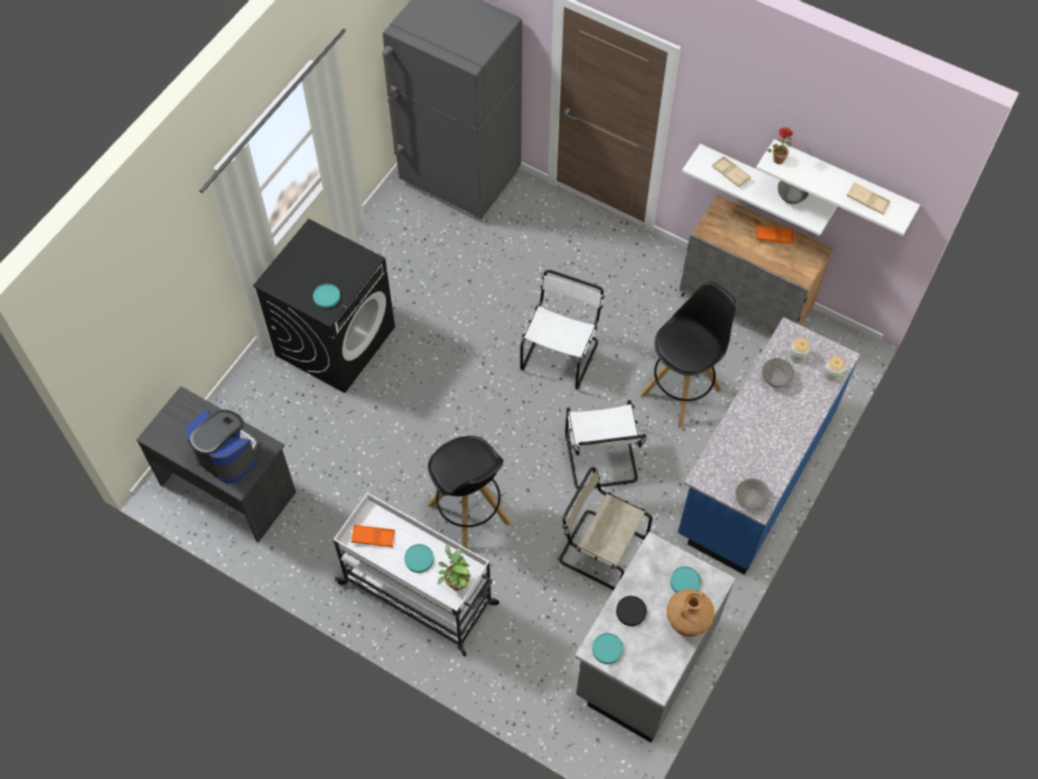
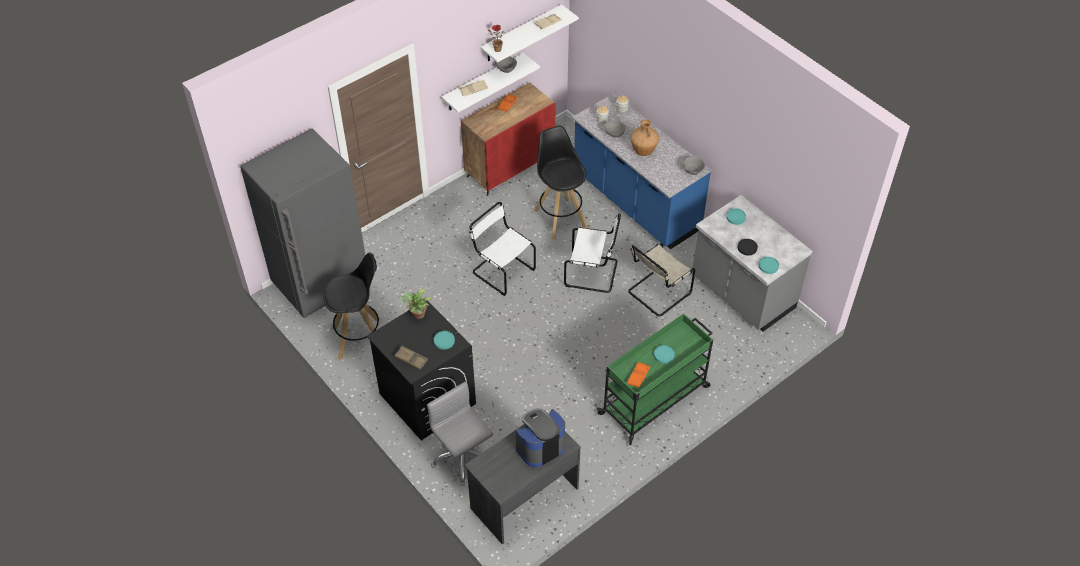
camera: 70 degrees left, 10 degrees down
white cart [333,493,499,657] -> green cart [597,313,713,445]
black stool [428,436,511,548] -> black stool moved to [323,252,380,360]
potted plant [438,544,472,590] -> potted plant moved to [398,289,431,319]
brown vase [667,589,715,637] -> brown vase moved to [630,120,659,156]
grey cabinet [680,195,833,335] -> red cabinet [461,83,556,196]
none -> brown tray [395,346,428,369]
none -> grey office chair [427,381,493,486]

